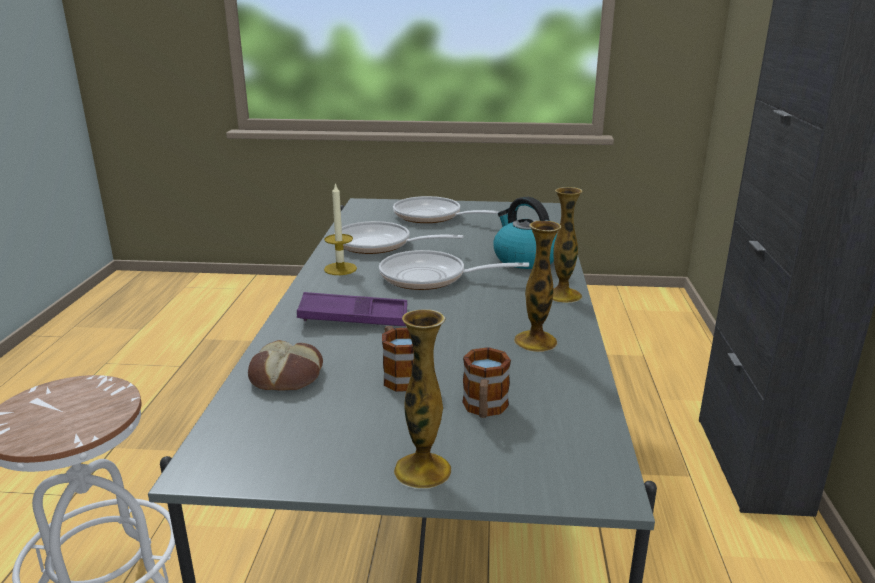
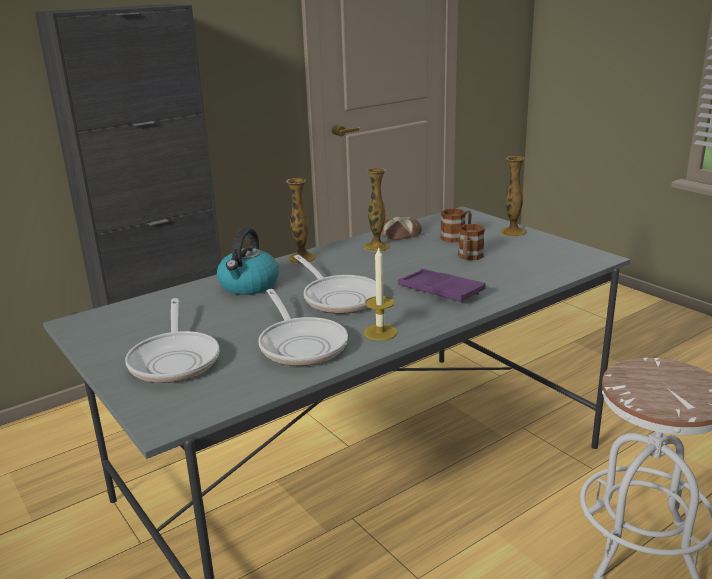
camera: 130 degrees left, 0 degrees up
bread [248,340,323,391] -> bread moved to [381,216,422,240]

